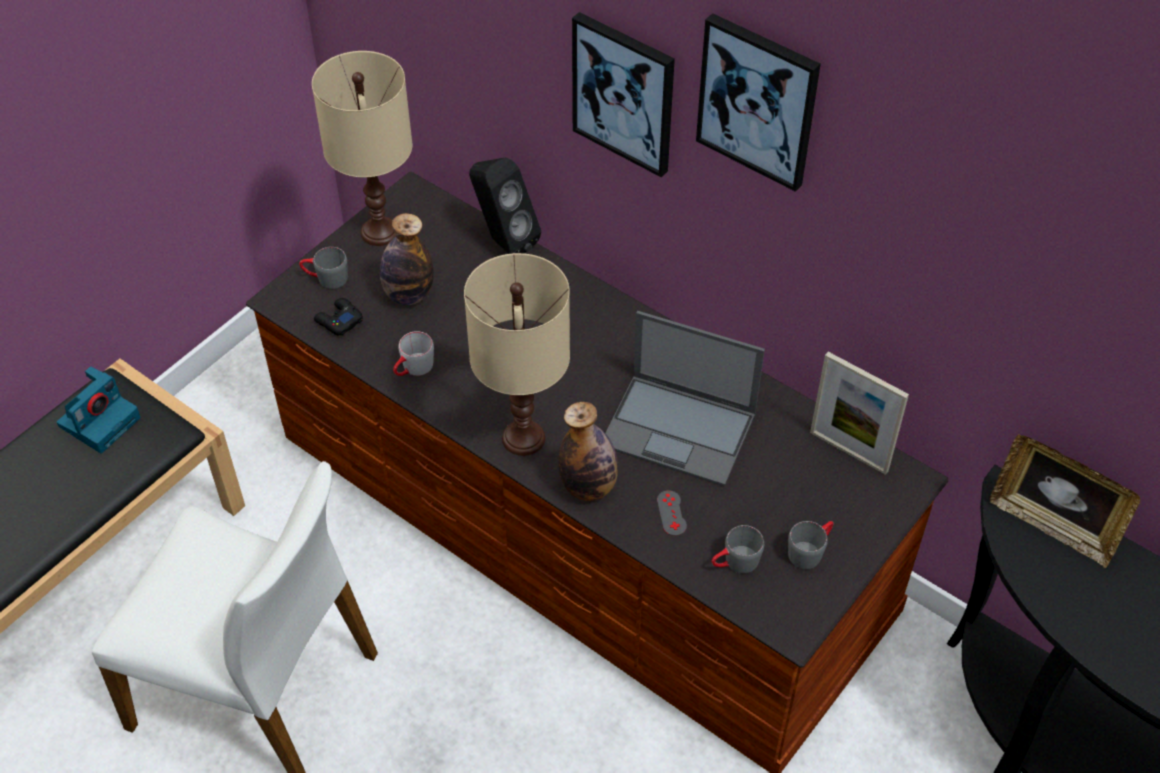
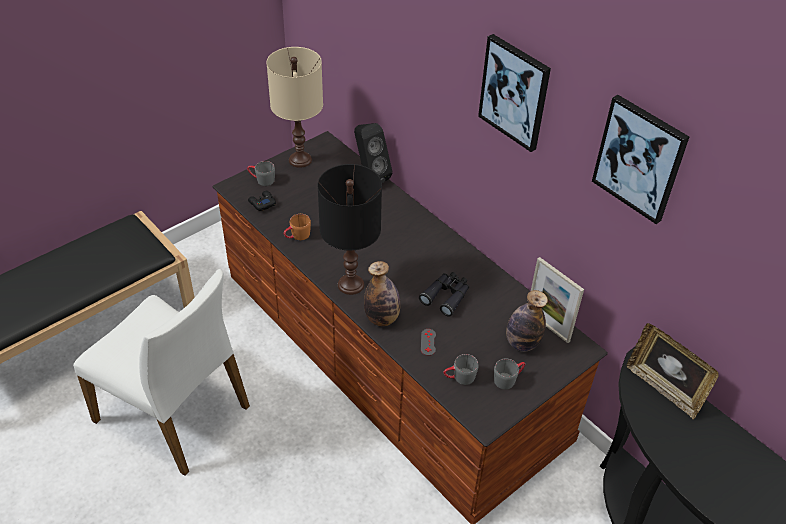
camera: 10 degrees right, 5 degrees down
camera [57,366,141,453] -> none
bottle [380,213,434,305] -> bottle moved to [506,290,548,351]
grey mug [393,331,434,376] -> orange mug [284,214,311,240]
beige table lamp [464,253,570,456] -> black table lamp [318,164,382,295]
picture [572,12,675,177] -> picture moved to [592,95,689,224]
laptop [605,311,765,486] -> black binoculars [419,272,469,317]

